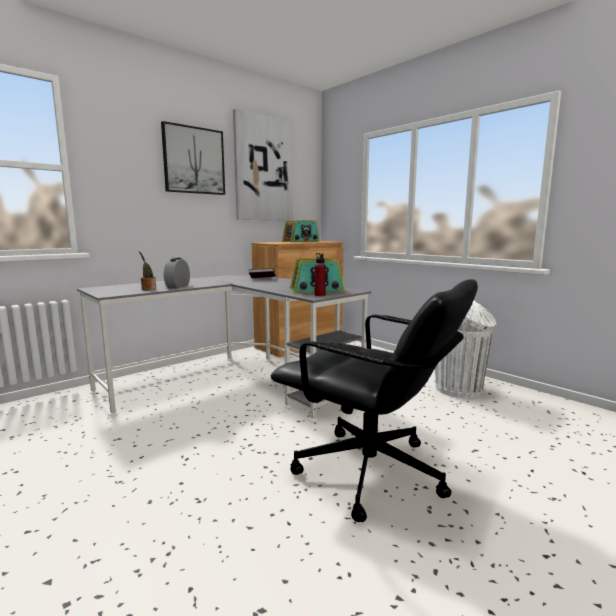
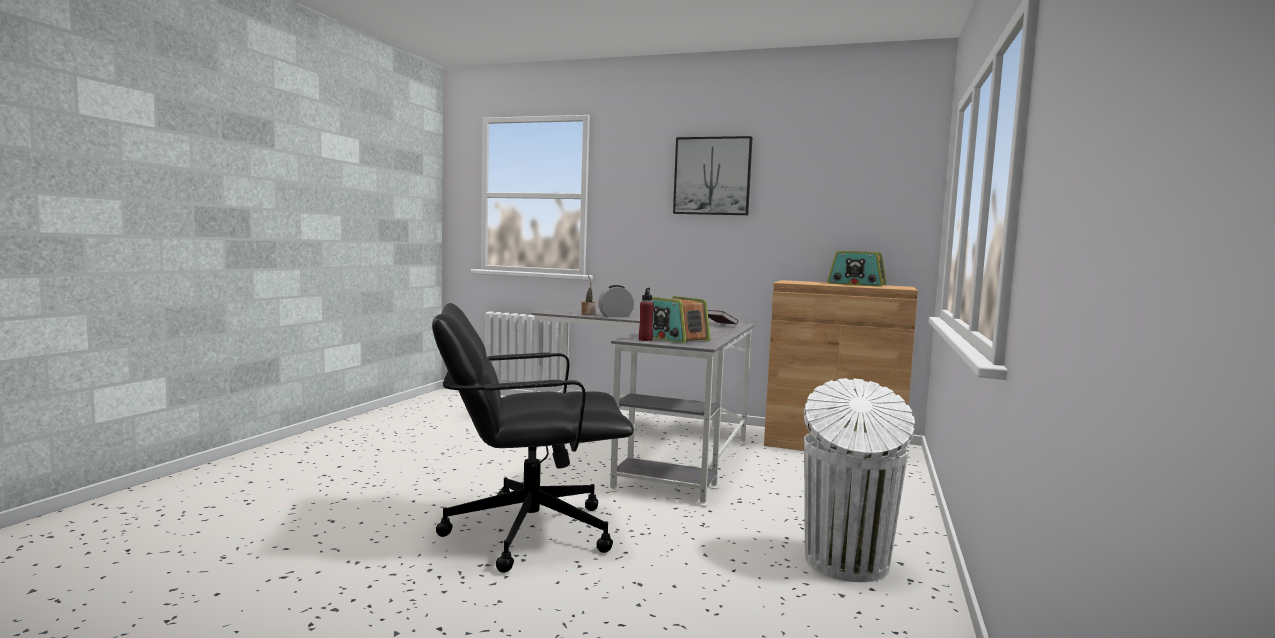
camera: 60 degrees right, 5 degrees down
picture [233,109,293,221] -> none
black office chair [271,279,478,522] -> black office chair turned 75 degrees clockwise [432,303,634,573]

